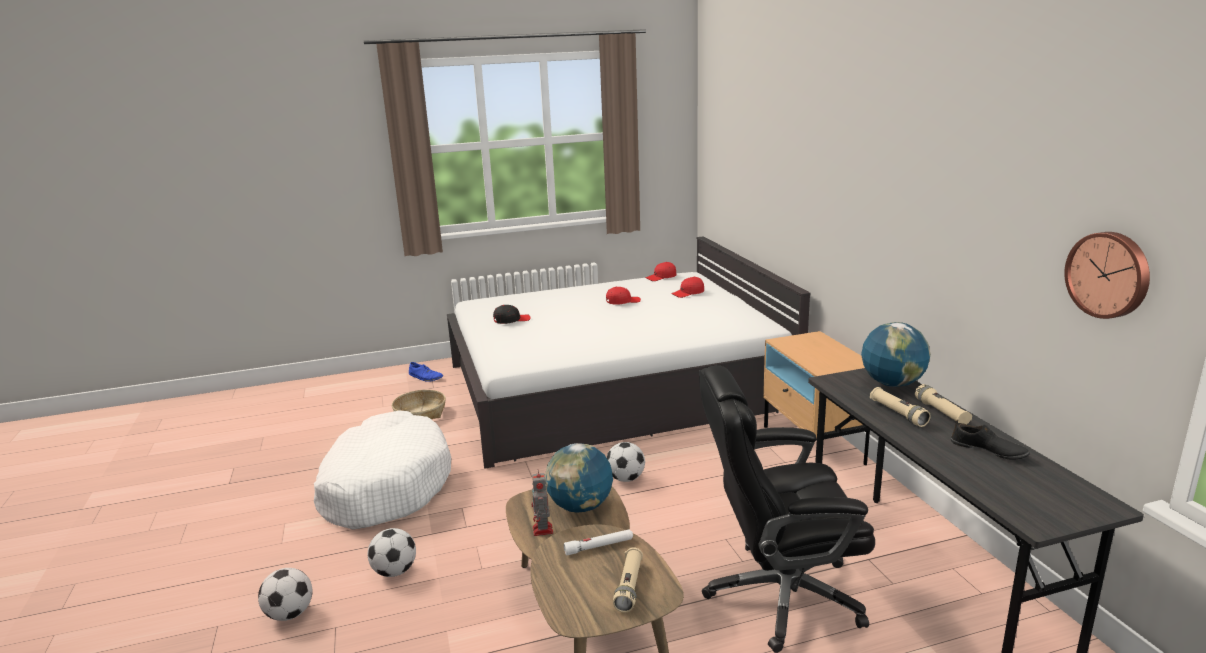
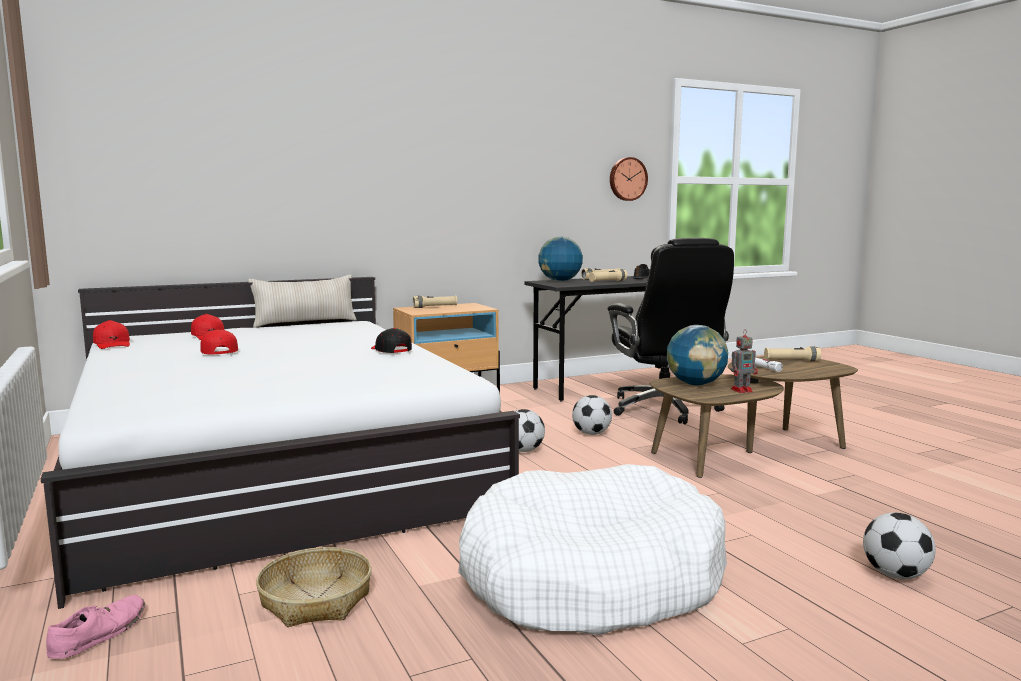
camera: 100 degrees left, 10 degrees down
football [368,528,416,577] -> football moved to [572,395,612,435]
blue shoe [409,362,443,382] -> pink shoe [46,595,145,659]
black cap [493,305,531,324] -> black cap moved to [371,328,412,353]
none -> beige pillow [248,275,357,328]
none -> beige flashlight [413,296,457,308]

